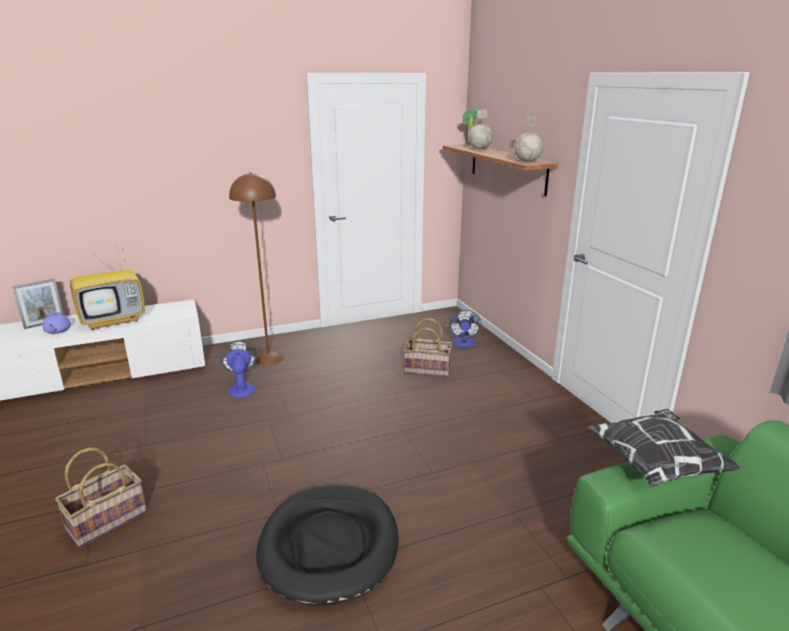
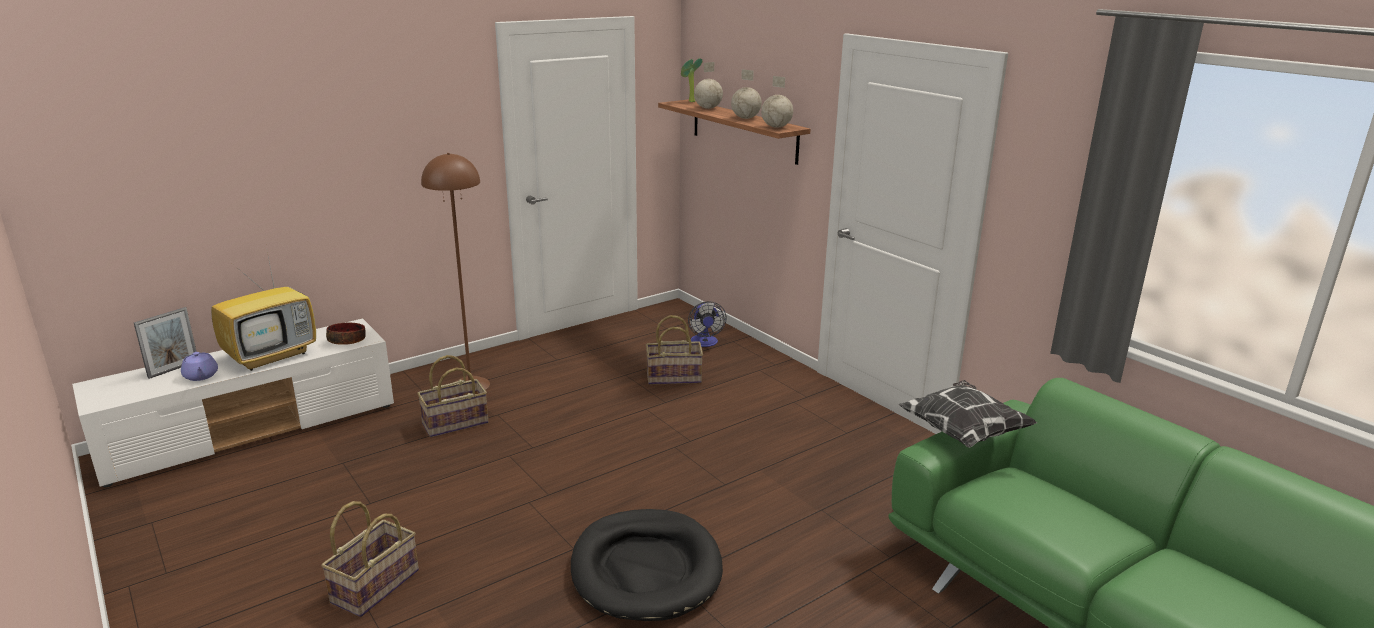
camera: 15 degrees left, 0 degrees up
fan [220,340,257,398] -> basket [417,355,488,437]
none -> bowl [326,322,366,345]
none -> globe [731,69,762,119]

